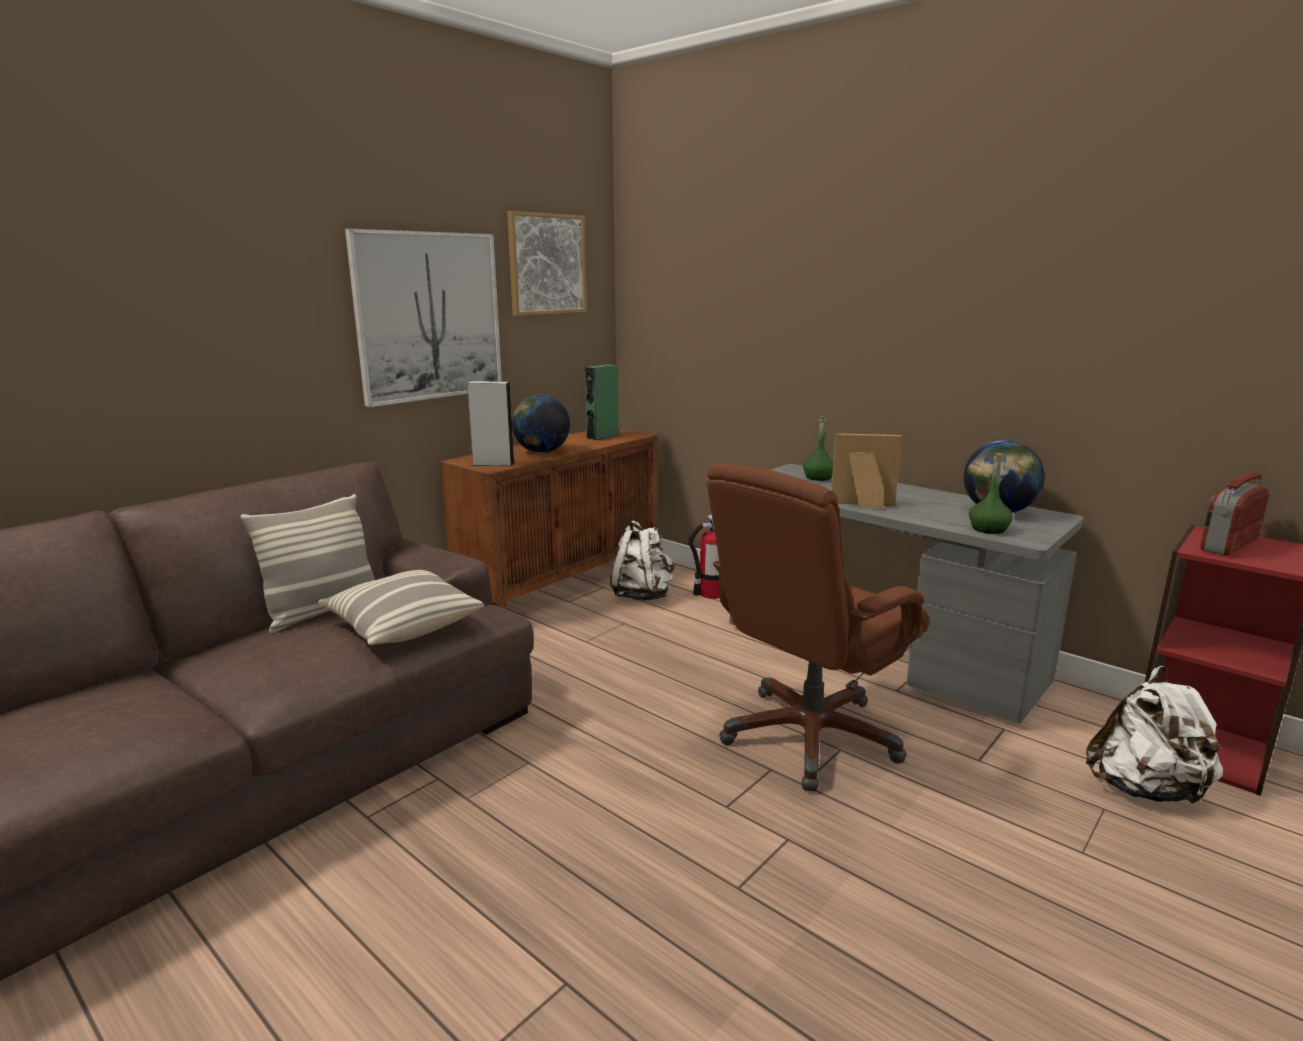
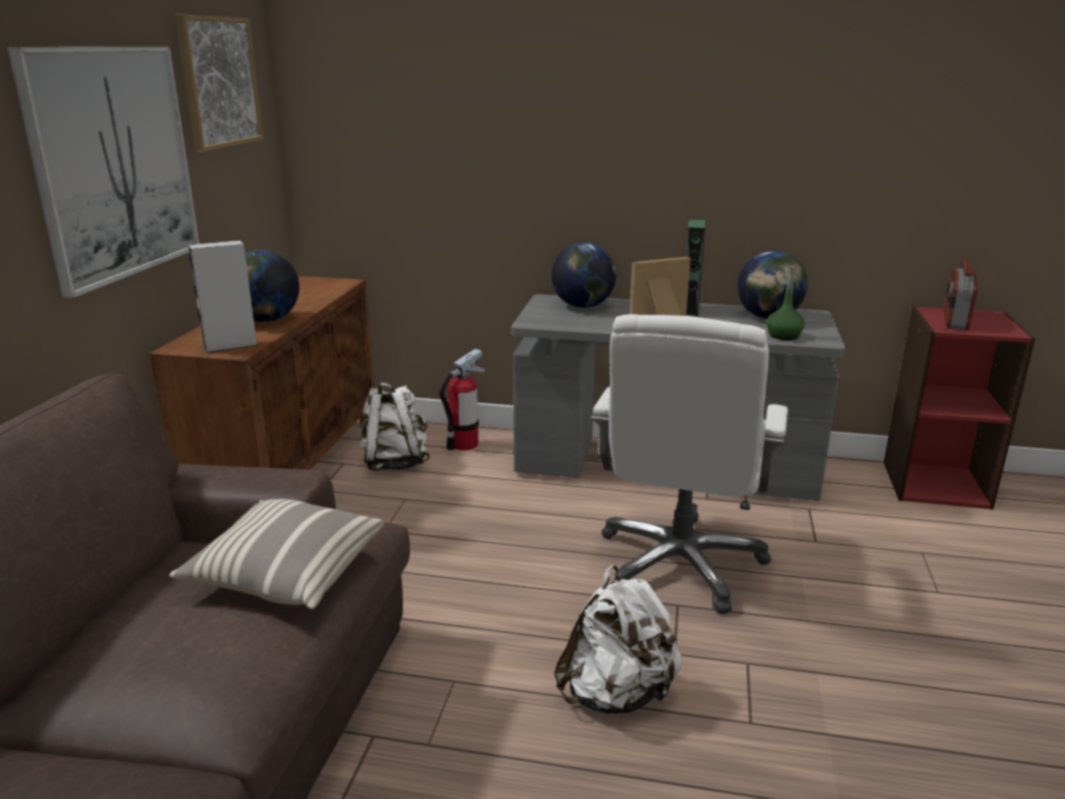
camera: 30 degrees left, 5 degrees up
pillow [240,494,375,633] -> none
green speaker [585,364,619,440] -> green speaker moved to [686,219,705,316]
brown office chair [707,463,929,792] -> white office chair [591,314,788,614]
green bottle [803,416,833,481] -> globe [551,242,616,308]
white backpack [1086,666,1223,805] -> white backpack moved to [554,565,682,714]

